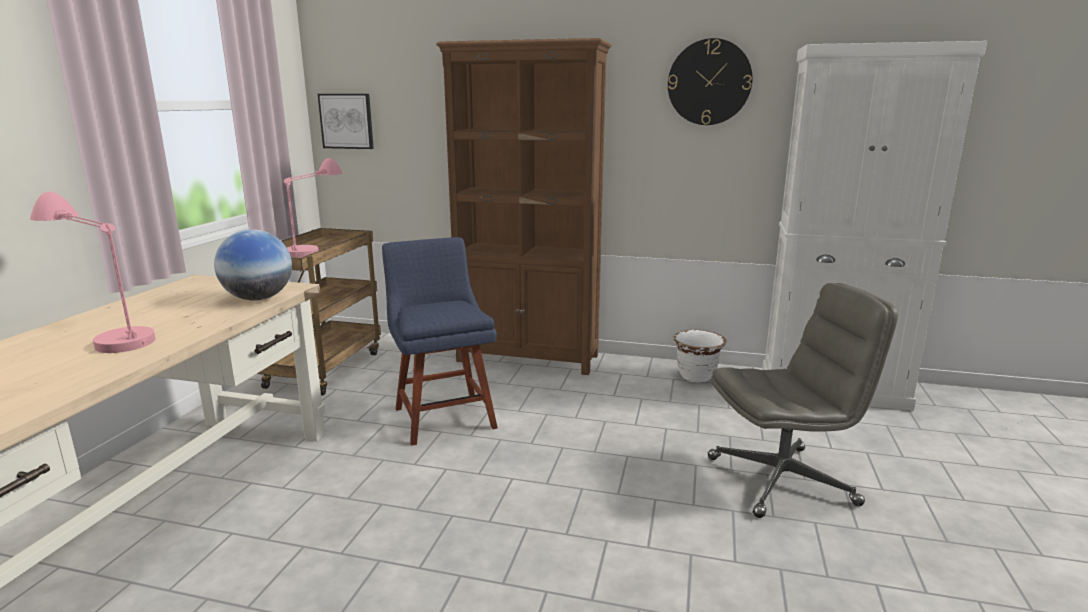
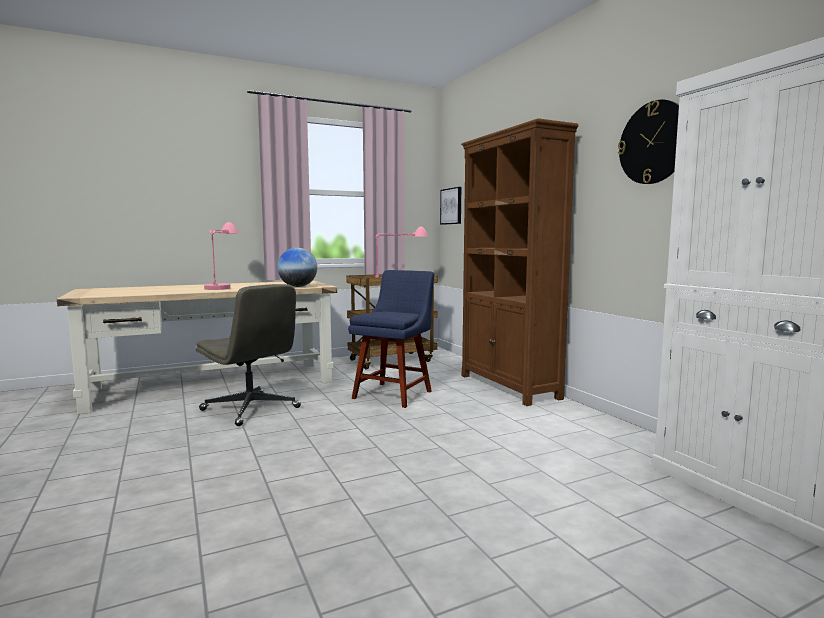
camera: 50 degrees right, 10 degrees down
white planter [673,330,727,383] -> none
grey office chair [708,283,898,518] -> grey office chair moved to [196,284,301,426]

